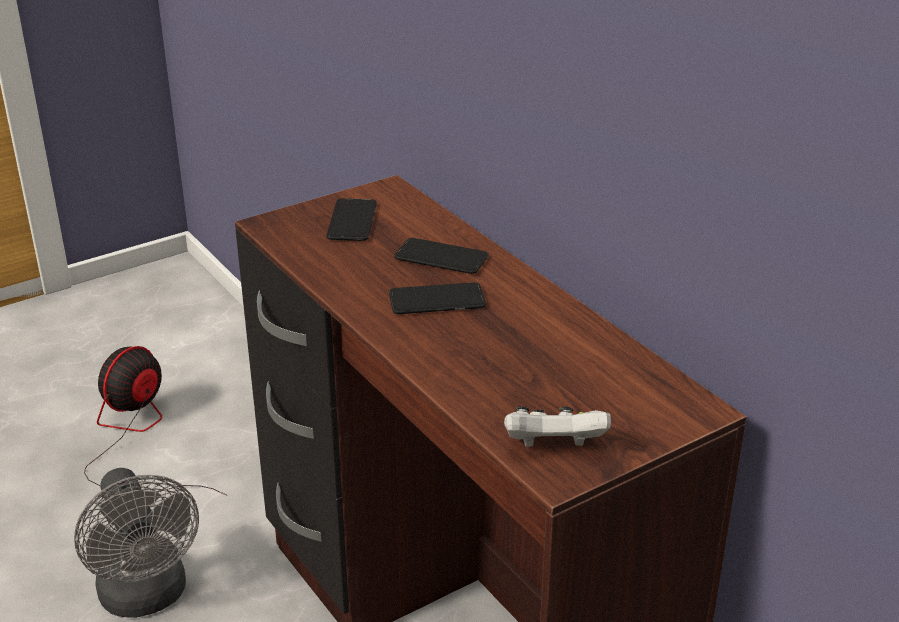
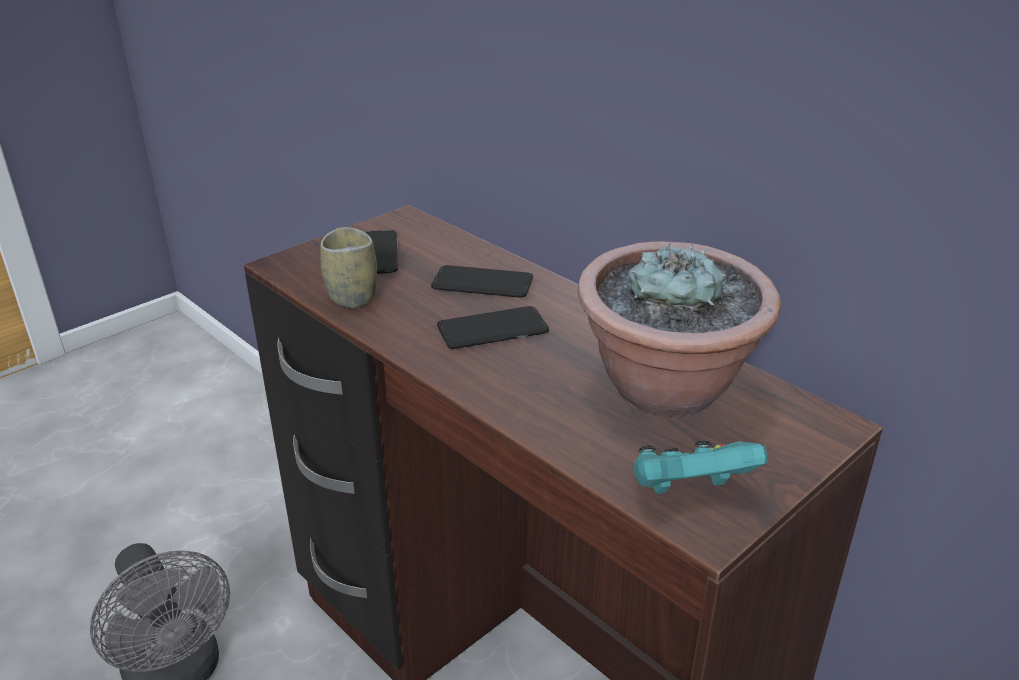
camera: 10 degrees left, 0 degrees up
fan [84,346,227,496] -> none
white game controller [504,406,611,447] -> turquoise game controller [634,441,767,495]
none -> cup [320,227,377,308]
none -> potted plant [577,241,781,417]

